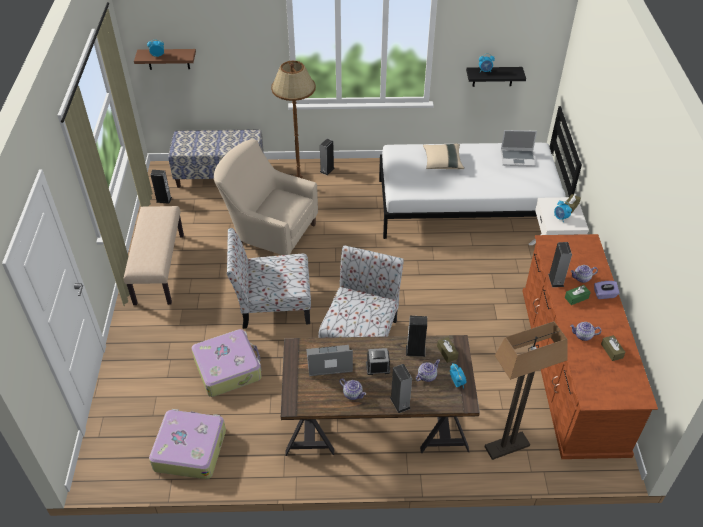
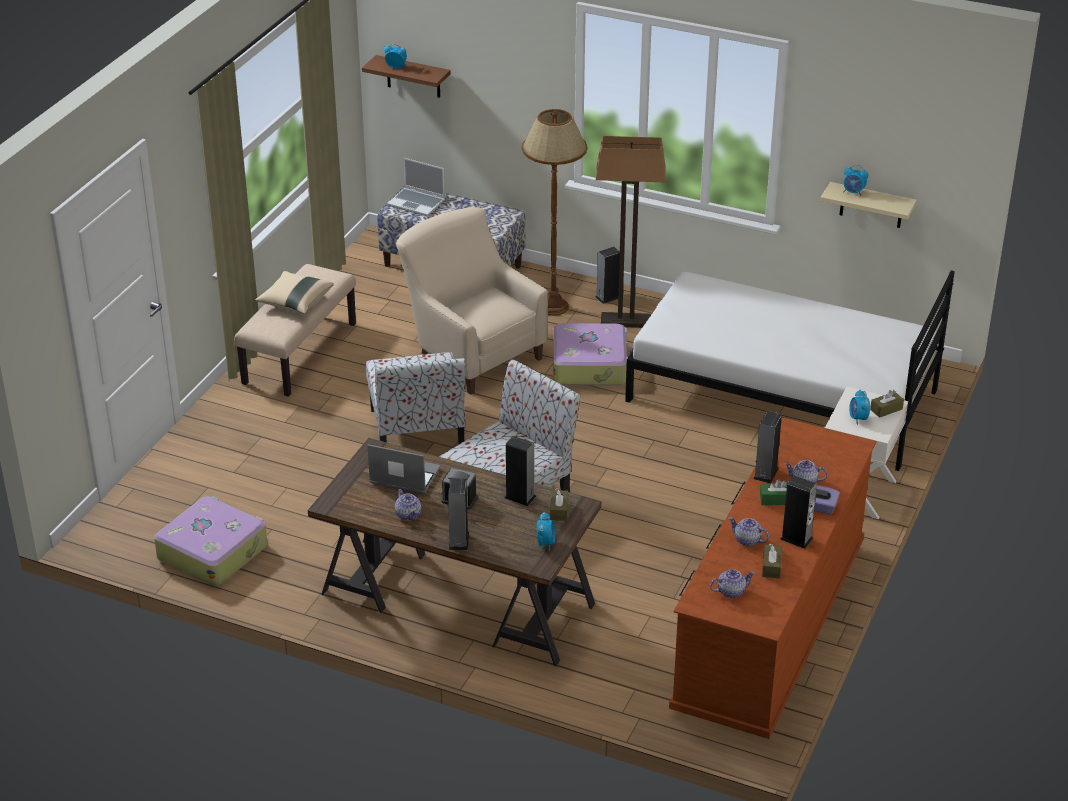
camera: 25 degrees right, 10 degrees down
speaker [151,170,172,204] -> speaker moved to [780,476,817,549]
suitcase [192,329,262,397] -> suitcase moved to [553,323,633,385]
chair [227,228,311,329] -> chair turned 120 degrees counterclockwise [366,352,466,444]
teapot [416,359,440,382] -> teapot moved to [710,569,755,598]
beige pillow [423,144,464,169] -> beige pillow moved to [255,271,334,315]
black shelf [466,67,526,87] -> beige shelf [820,182,917,228]
floor lamp [485,321,568,460] -> floor lamp moved to [596,136,666,328]
laptop [501,130,537,167] -> laptop moved to [387,158,445,216]

